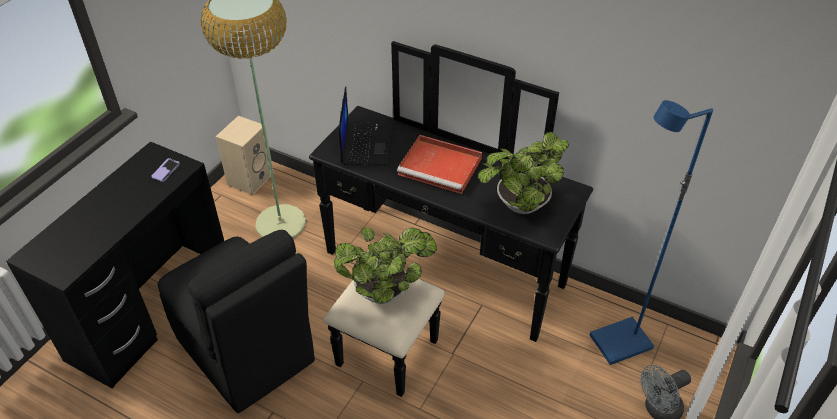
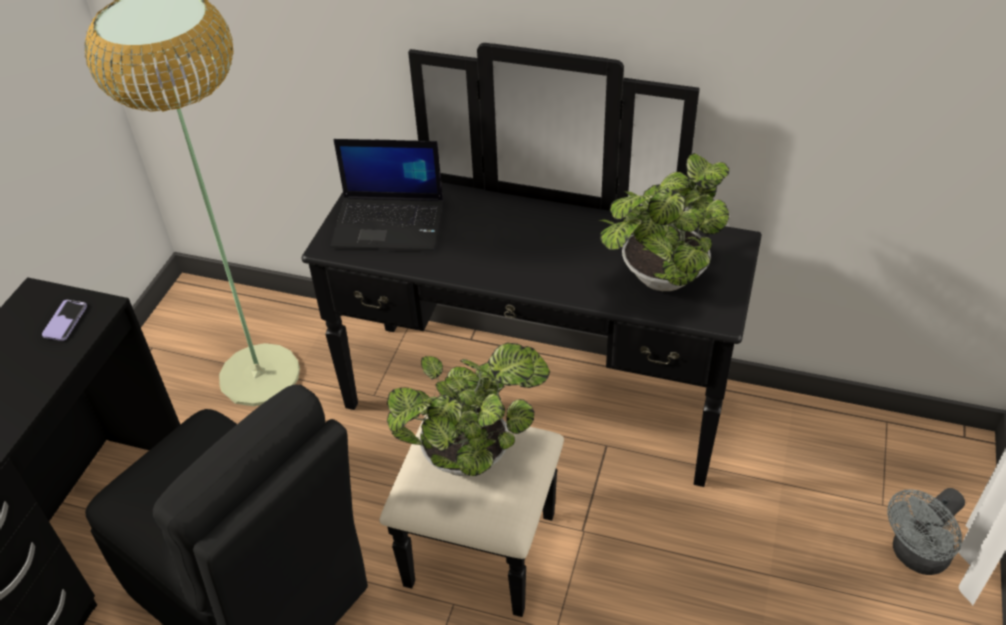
camera: 10 degrees left, 0 degrees up
beige speaker [216,116,274,195] -> none
laptop [339,87,393,166] -> laptop turned 105 degrees clockwise [330,139,443,251]
red tray [397,135,482,194] -> none
blue floor lamp [590,100,713,365] -> none

